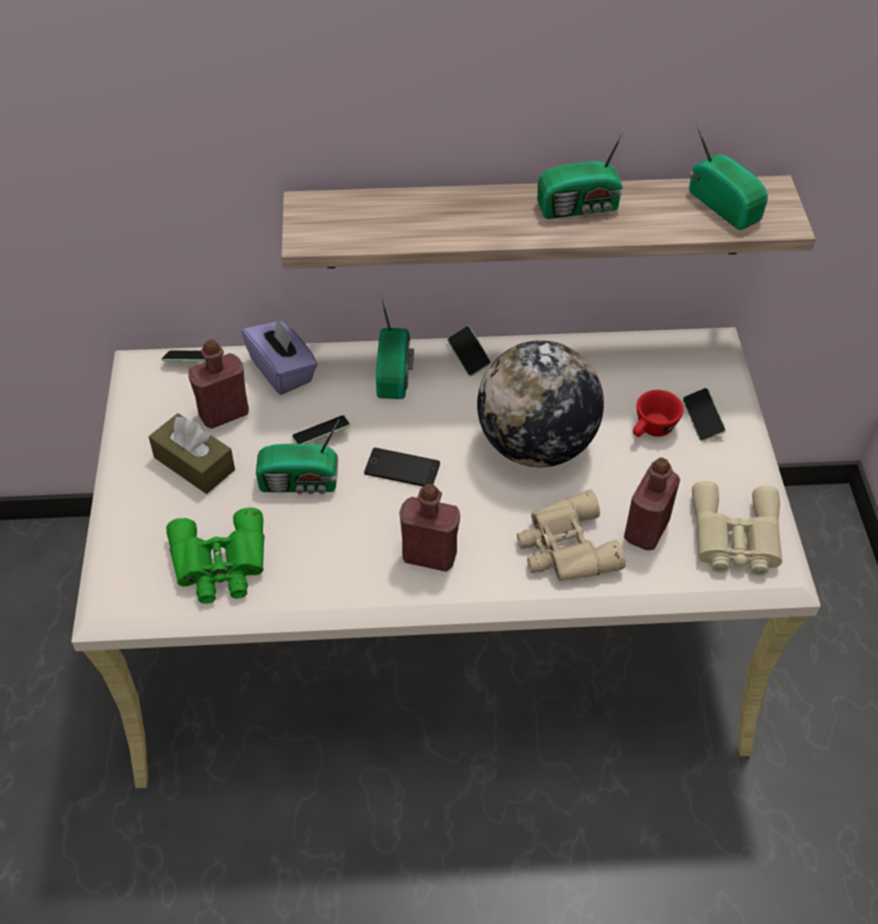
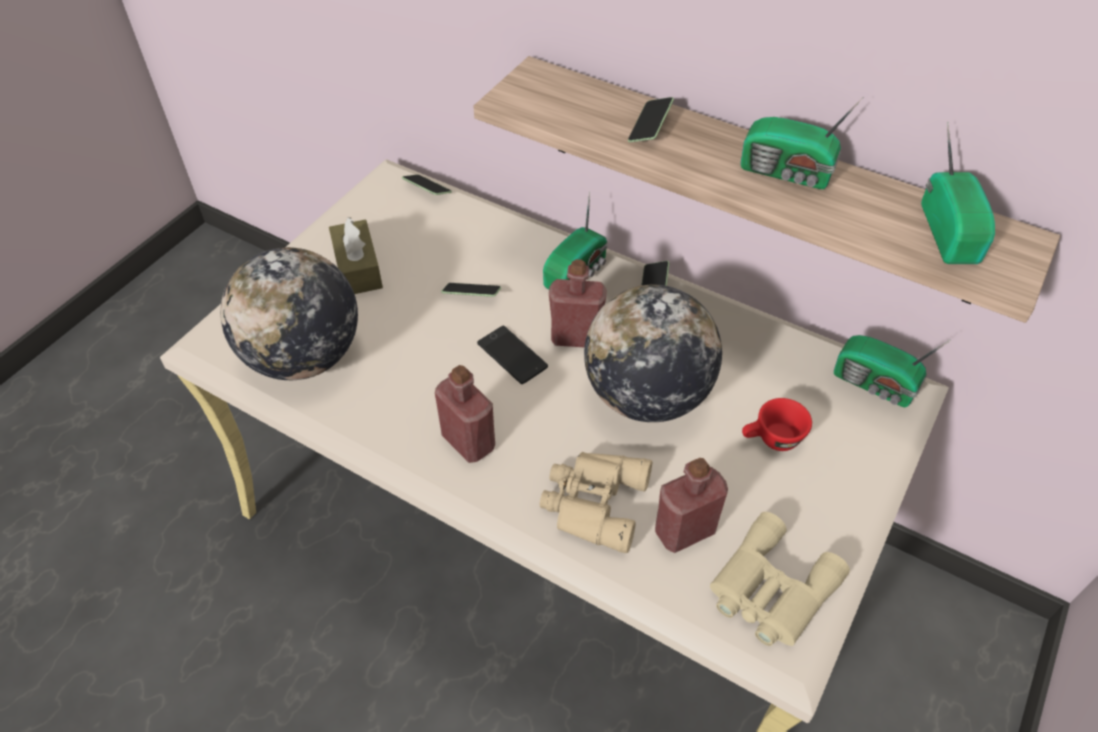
camera: 35 degrees right, 0 degrees up
green binoculars [166,507,265,604] -> globe [220,247,358,380]
red bottle [188,339,249,429] -> red bottle moved to [549,259,607,347]
purple tissue box [242,318,318,395] -> none
radio [256,420,339,494] -> radio moved to [834,335,951,408]
phone [683,388,726,441] -> phone moved to [628,97,674,142]

